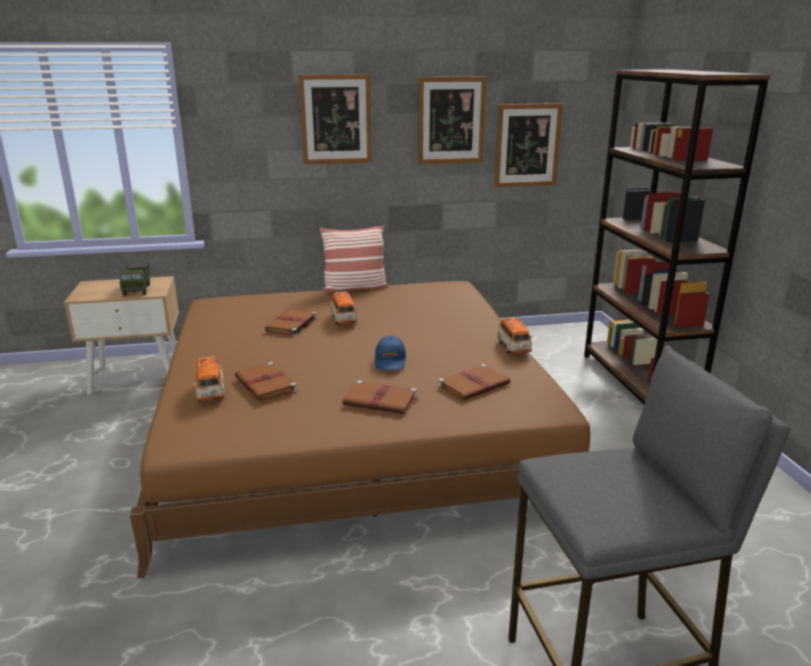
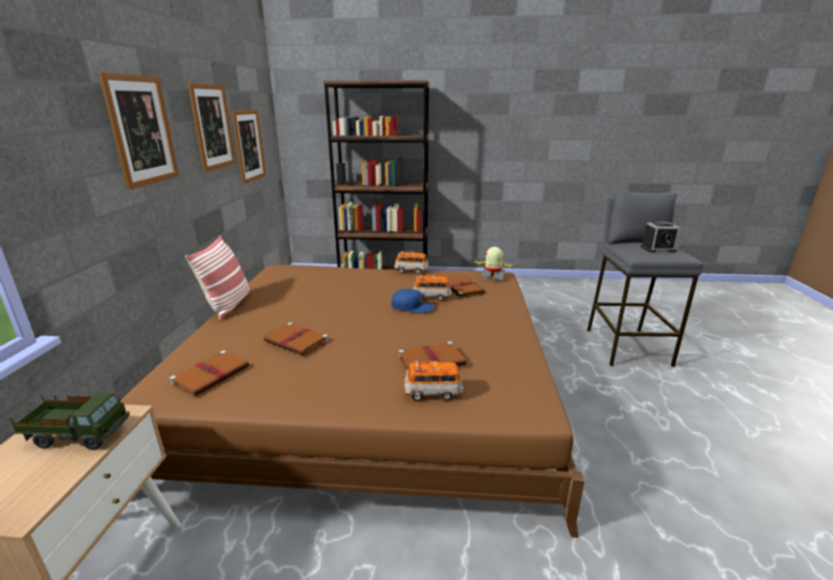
camera: 75 degrees left, 0 degrees up
toy car [331,291,357,324] -> toy car moved to [413,275,452,301]
brown book [342,380,419,414] -> brown book moved to [169,351,249,396]
none -> toy robot [473,247,516,281]
none -> alarm clock [641,221,680,252]

